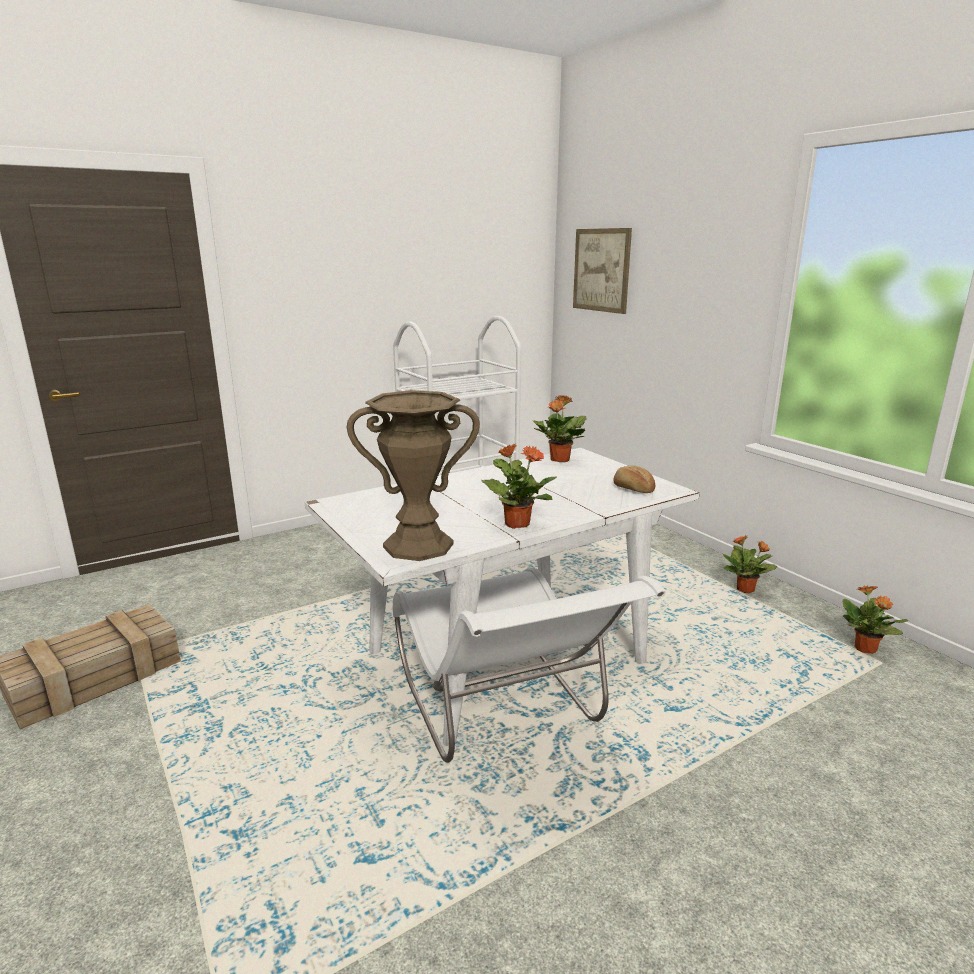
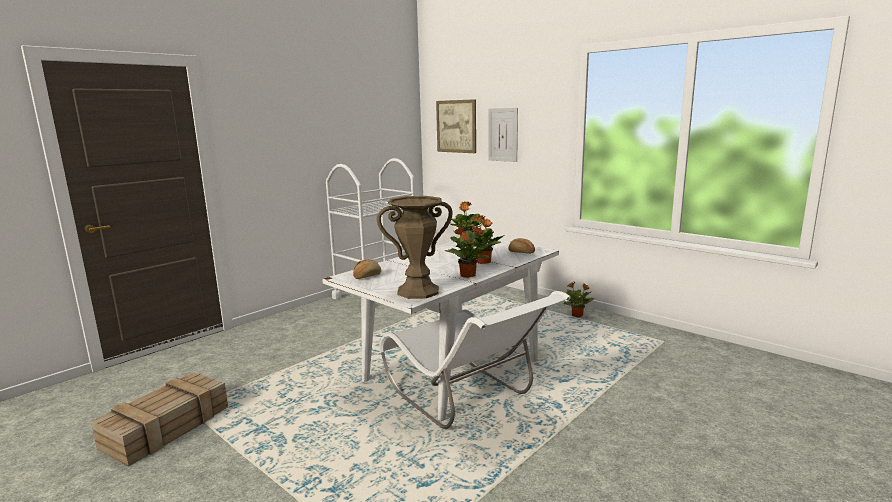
camera: 15 degrees left, 5 degrees down
potted plant [842,585,908,654] -> potted plant moved to [466,215,505,264]
none -> bread [353,259,381,279]
none -> picture [488,108,518,162]

